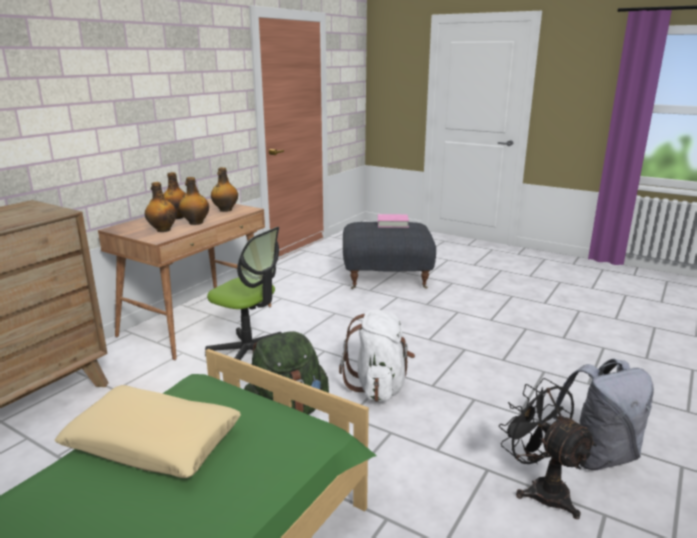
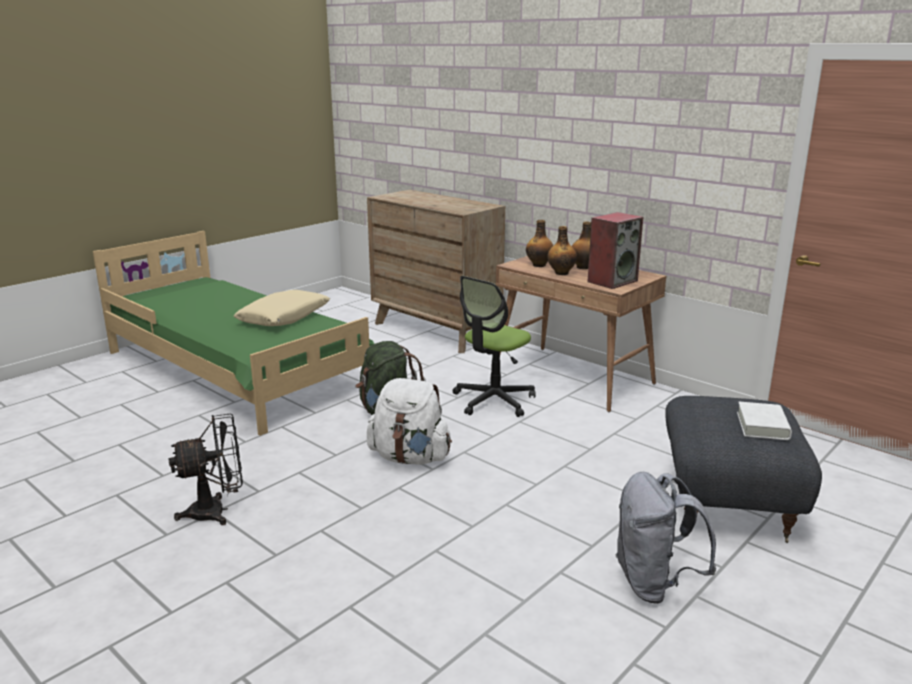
camera: 100 degrees right, 0 degrees up
bottle [211,167,238,212] -> speaker [588,212,643,289]
pink book [378,214,409,228] -> white book [737,402,792,440]
grey backpack [551,359,654,470] -> grey backpack moved to [615,472,716,604]

